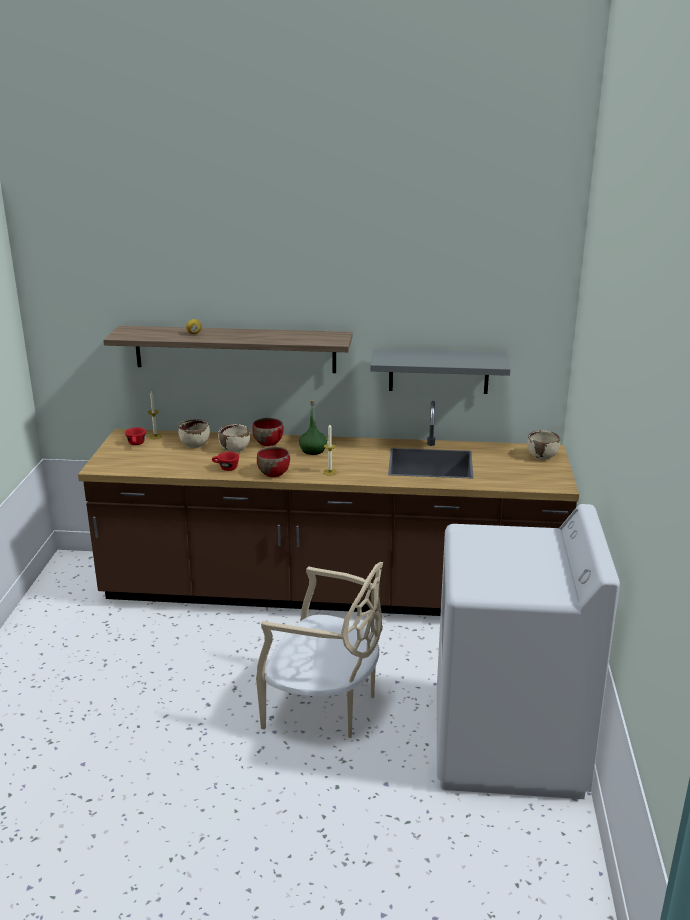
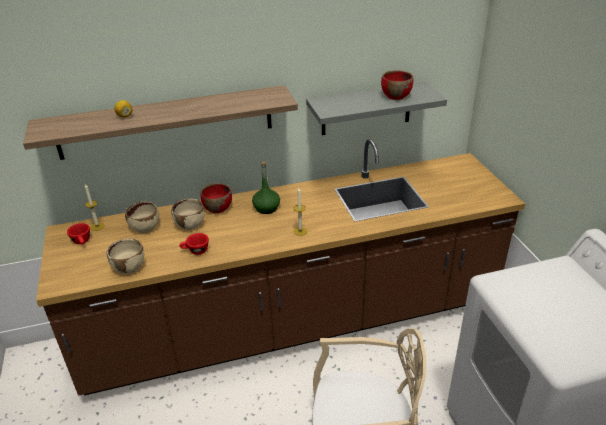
camera: 20 degrees left, 10 degrees up
red bowl [257,446,290,477] -> red bowl moved to [381,70,414,100]
beige bowl [527,430,560,460] -> beige bowl moved to [107,239,144,274]

